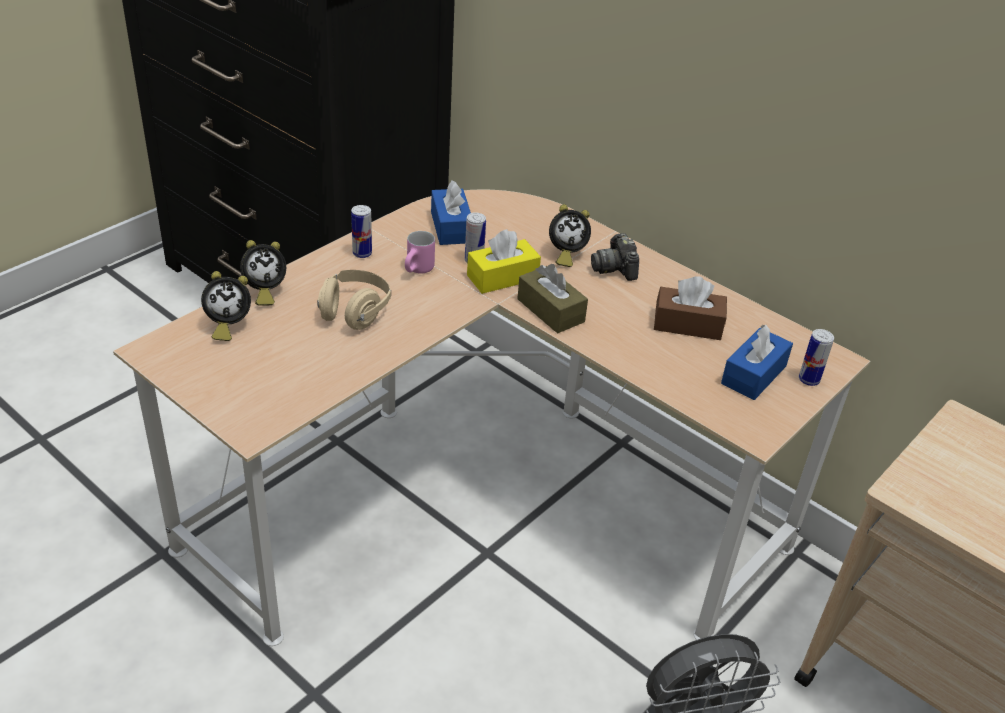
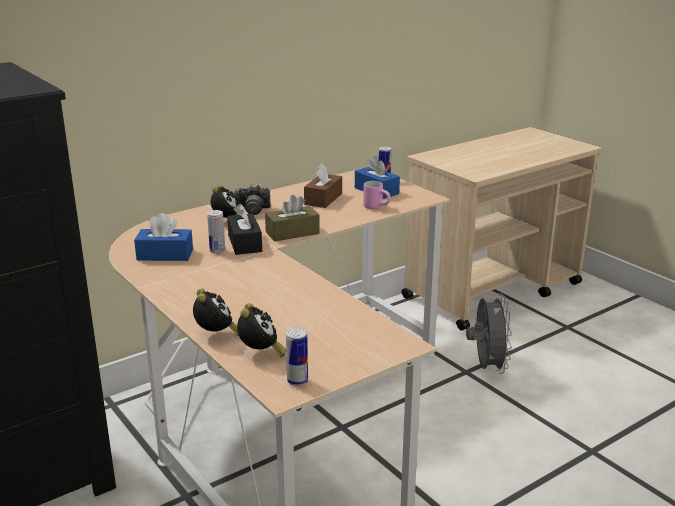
camera: 75 degrees left, 15 degrees down
beige headphones [317,270,391,330] -> none
can [351,205,372,258] -> can moved to [286,328,308,386]
pink mug [405,231,435,274] -> pink mug moved to [363,181,390,209]
yellow tissue box [467,229,541,294] -> black tissue box [227,204,262,255]

